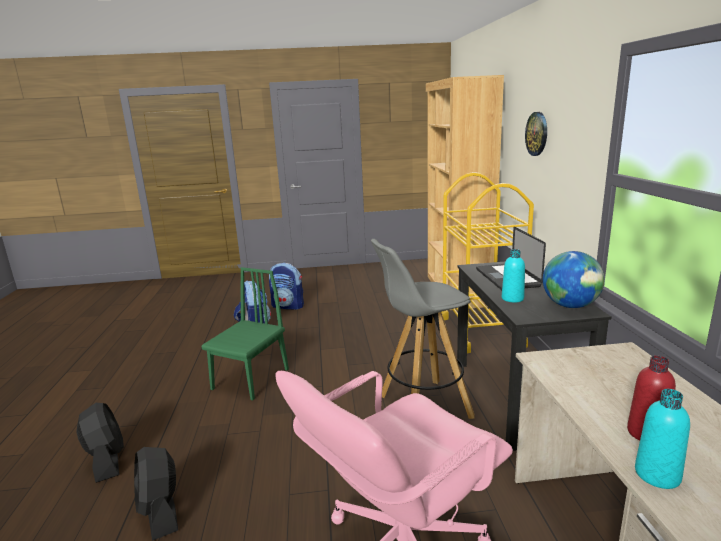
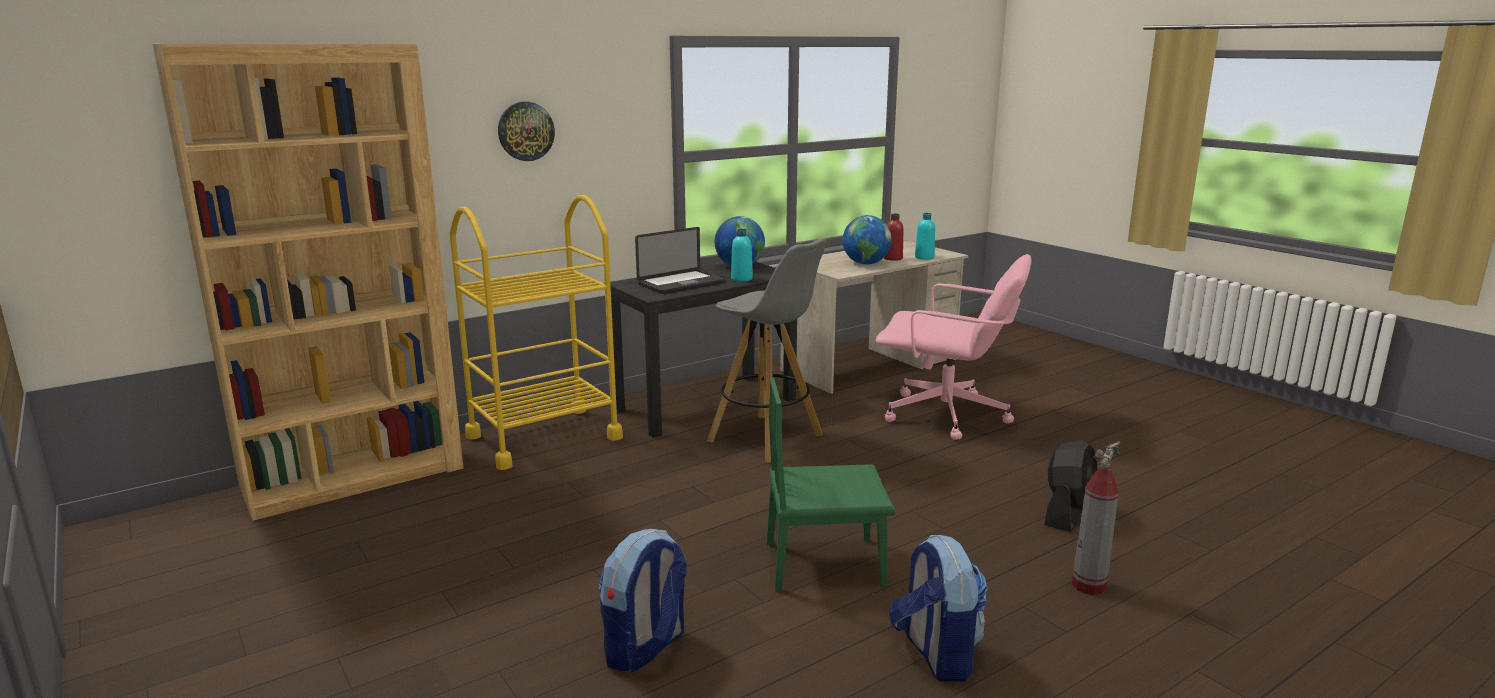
camera: 120 degrees left, 0 degrees up
black fan [76,403,124,483] -> fire extinguisher [1072,441,1120,595]
backpack [269,263,304,310] -> backpack moved to [889,535,988,682]
none -> globe [843,215,892,265]

